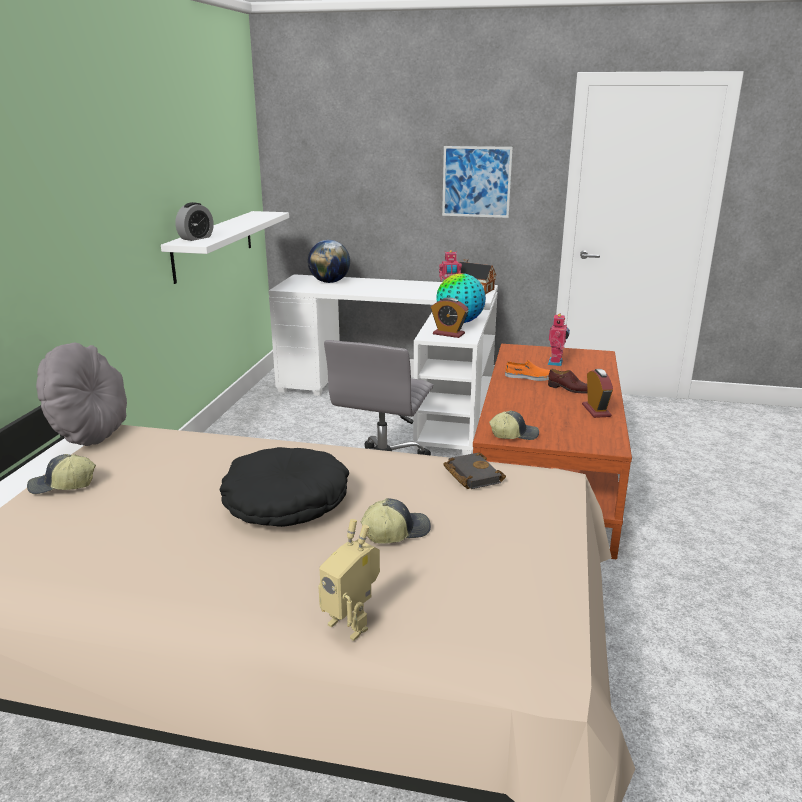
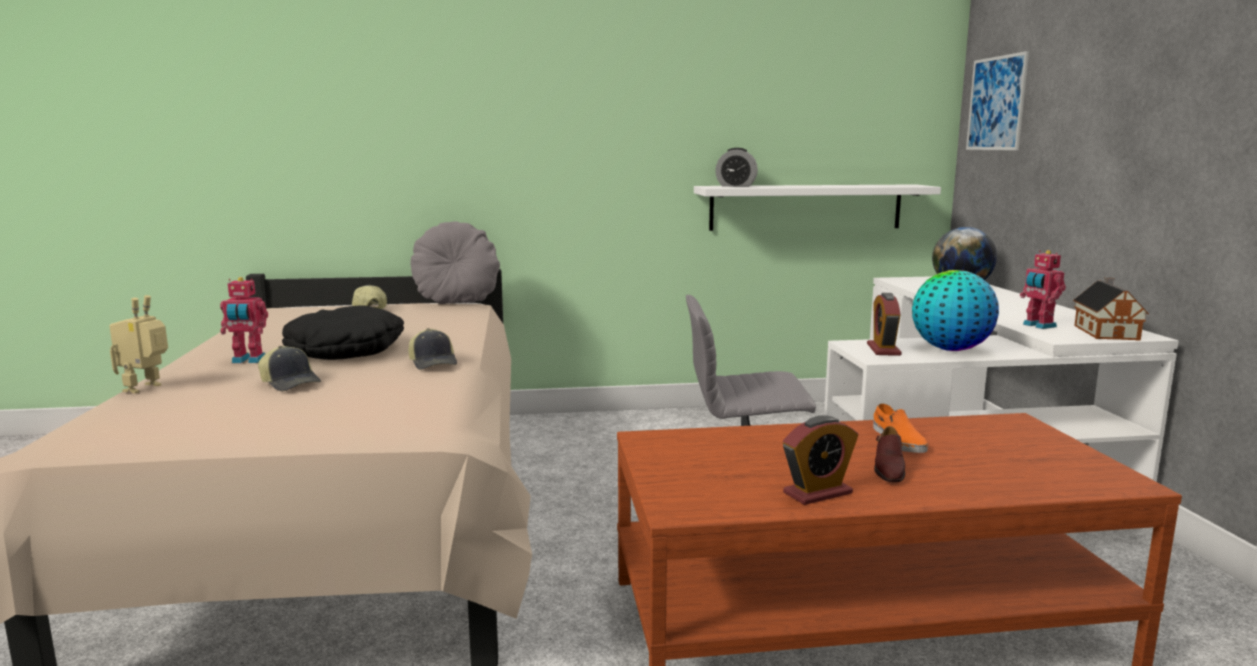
camera: 70 degrees right, 10 degrees down
picture [442,146,513,218] -> picture moved to [966,51,1029,150]
black book [443,453,506,489] -> none
cap [489,411,539,440] -> cap moved to [408,328,457,370]
toy robot [548,314,570,366] -> toy robot moved to [220,277,268,363]

